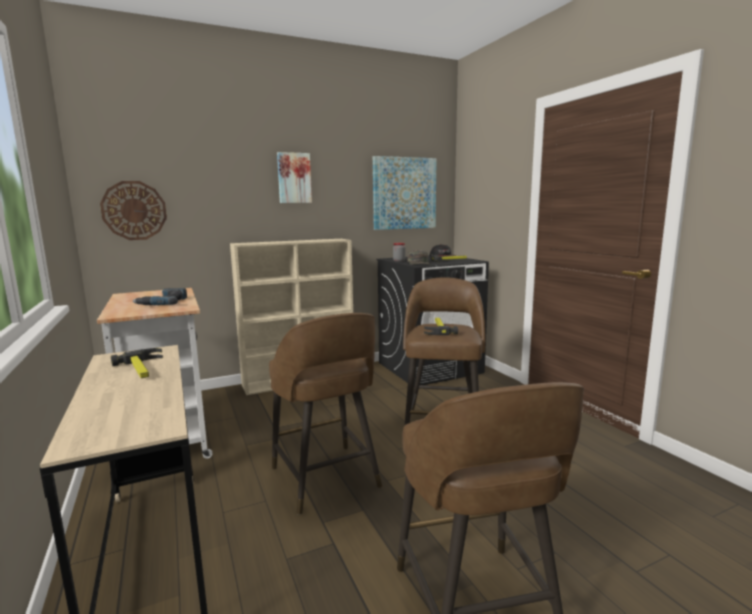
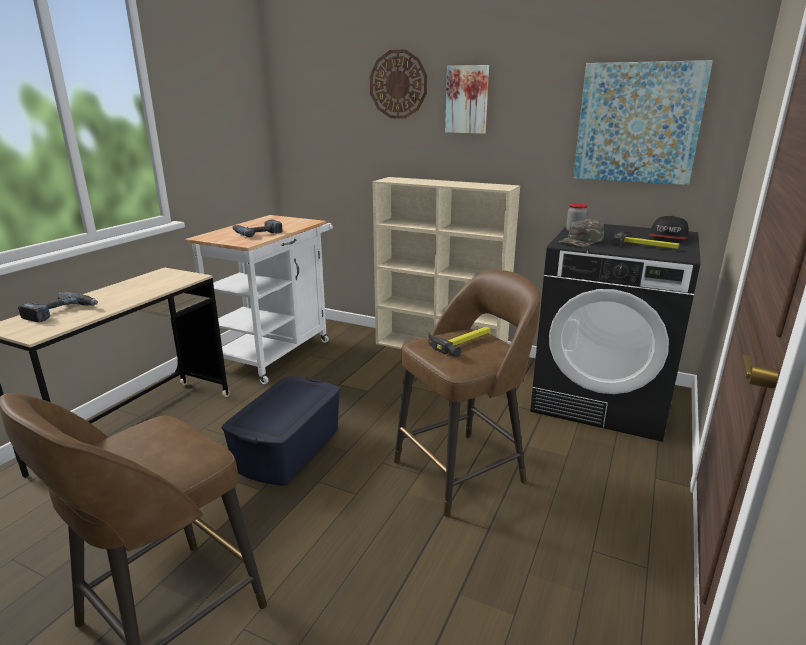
camera: 50 degrees right, 10 degrees up
wall clock [100,181,167,240] -> wall clock moved to [370,49,427,119]
hammer [111,348,163,378] -> none
brown stool [269,313,382,515] -> blue storage box [222,376,341,485]
none -> power drill [18,291,98,323]

